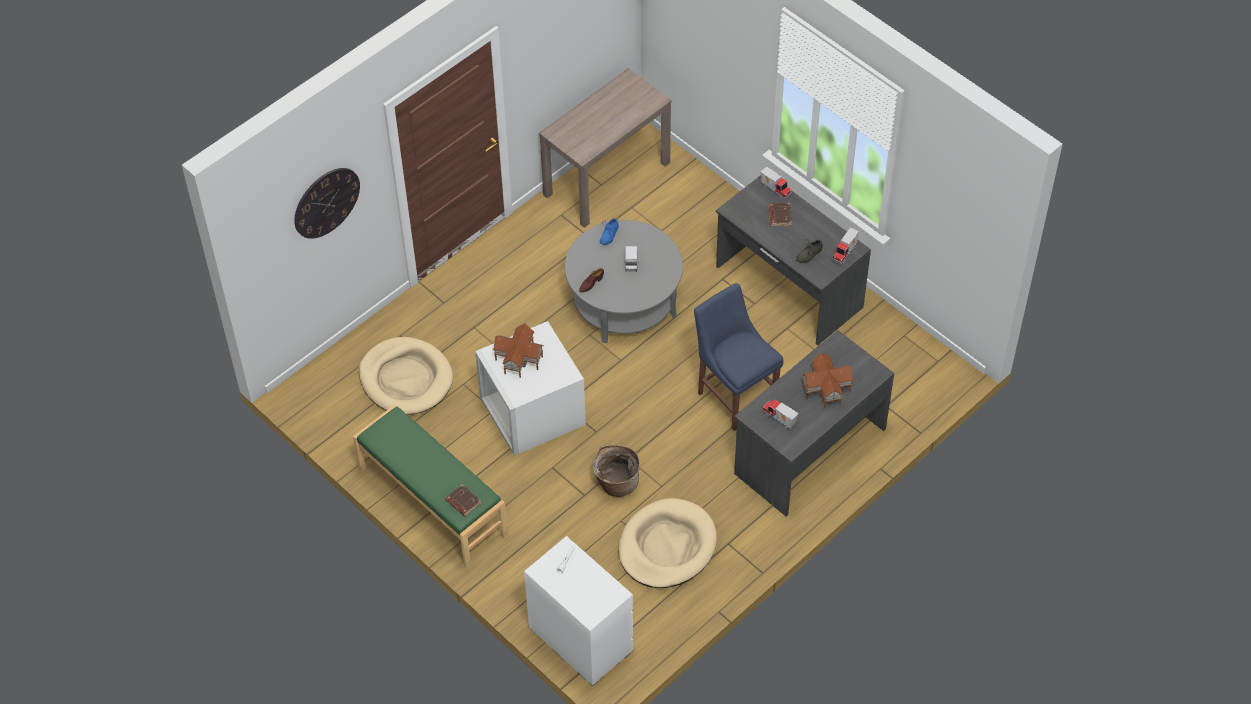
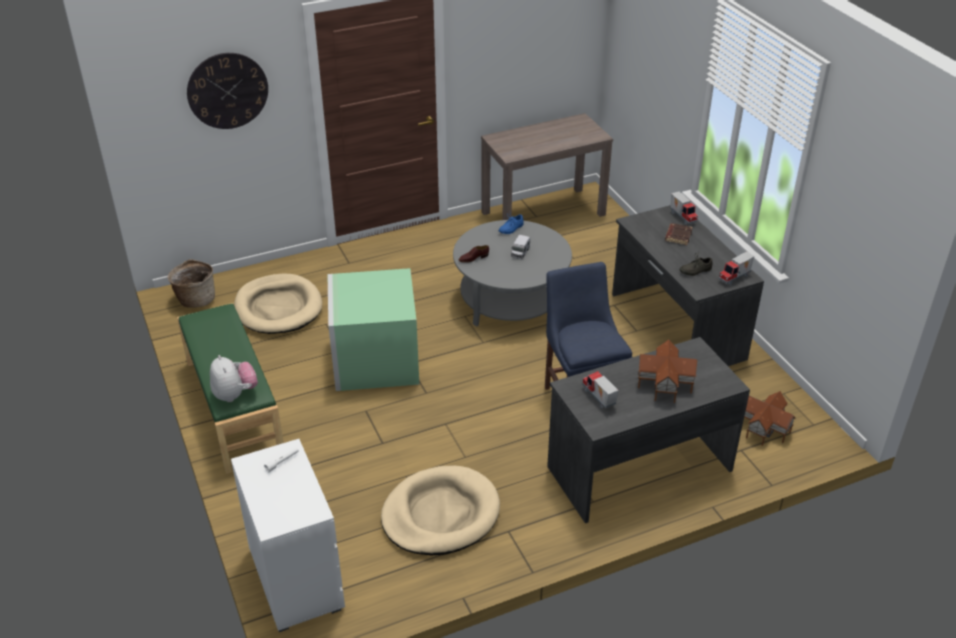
camera: 20 degrees right, 15 degrees down
brown book [445,485,481,517] -> plush toy [210,355,258,402]
white storage box [475,321,586,456] -> green storage box [327,268,419,391]
toy house [493,323,544,378] -> toy house moved to [744,391,796,446]
basket [592,445,640,497] -> basket moved to [168,259,215,308]

